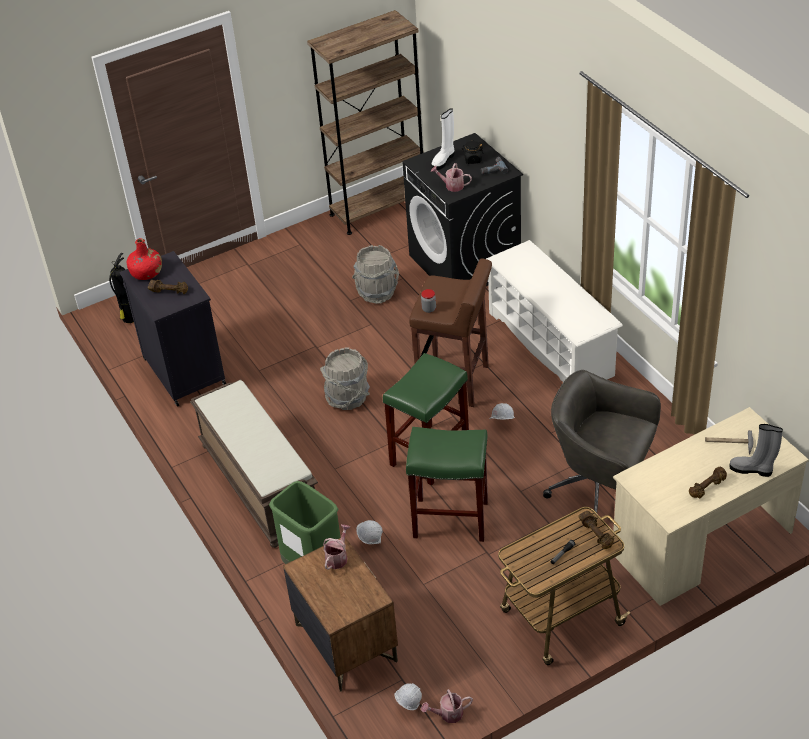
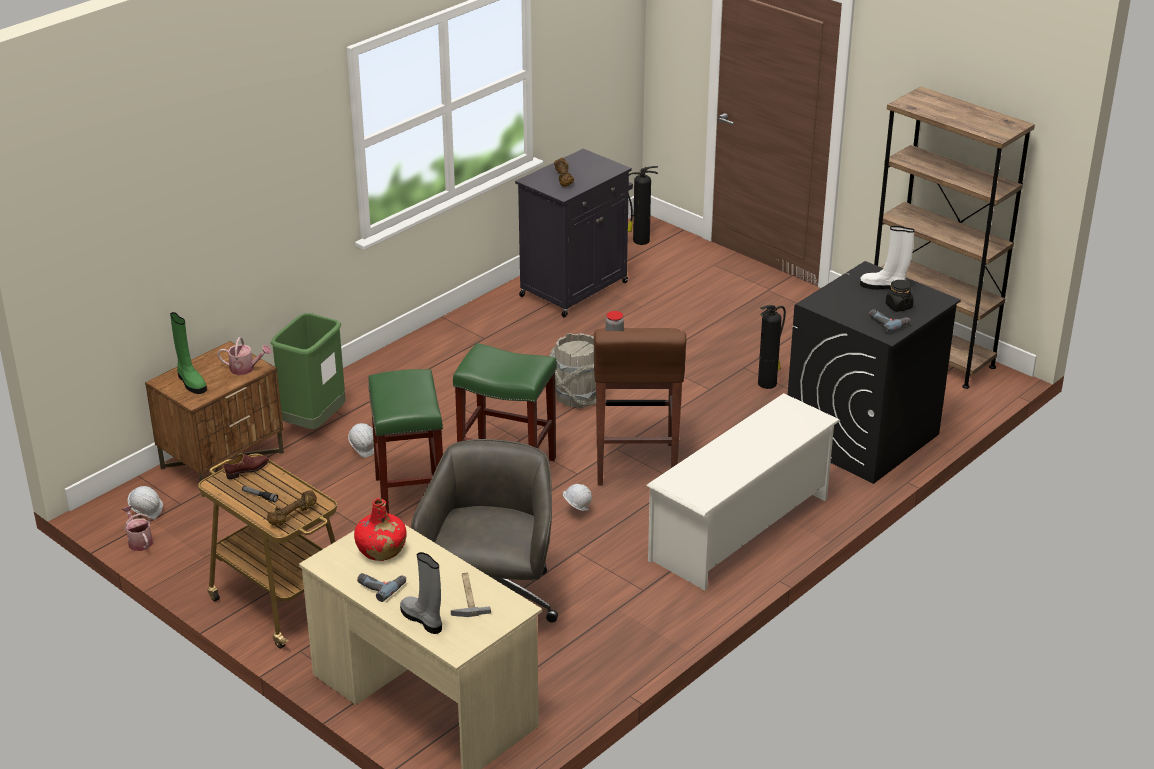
camera: 70 degrees right, 10 degrees down
red bottle [127,238,162,280] -> red bottle moved to [354,498,407,561]
brown bench [190,379,318,548] -> none
grey bucket [352,245,399,304] -> fire extinguisher [758,305,786,389]
watering can [431,163,472,192] -> none
brown dumbbell [689,467,727,498] -> power drill [357,573,406,602]
grey boot [729,424,783,477] -> grey boot turned 45 degrees counterclockwise [400,552,442,634]
none -> green boot [170,312,207,394]
none -> brown shoe [224,454,269,479]

